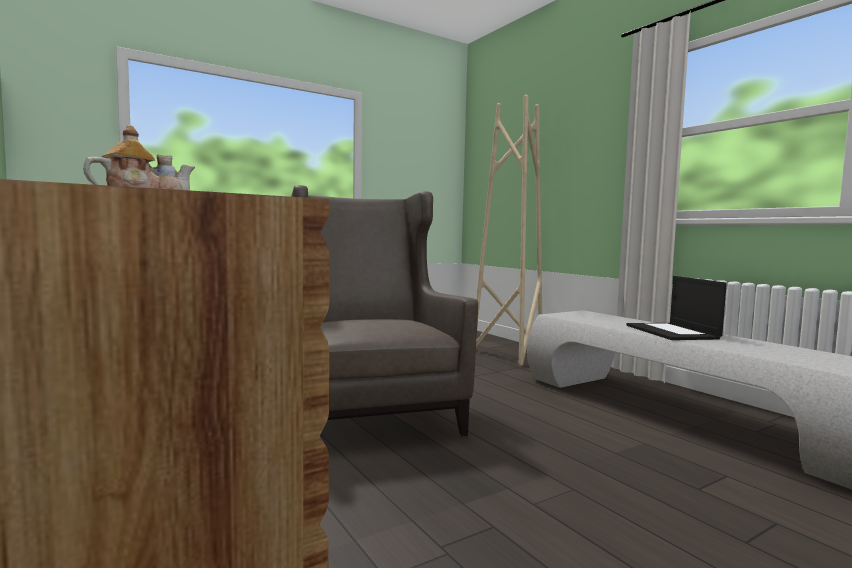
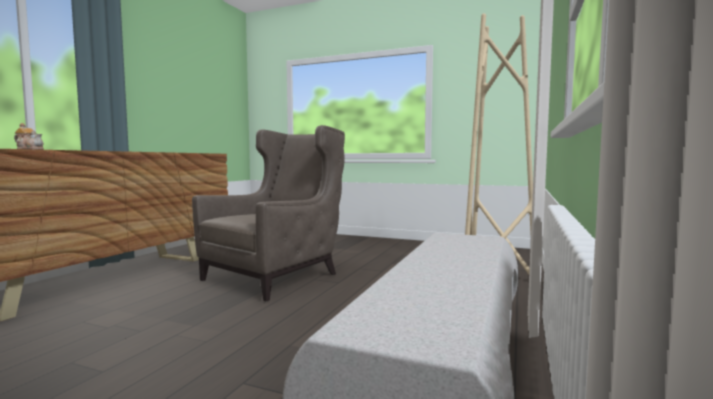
camera: 55 degrees right, 0 degrees up
laptop [627,276,727,340] -> none

